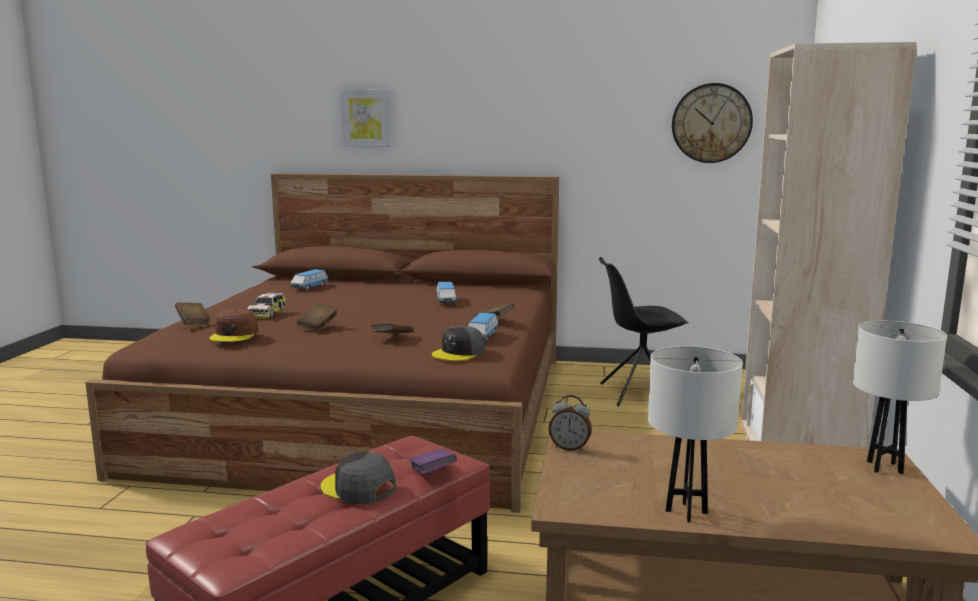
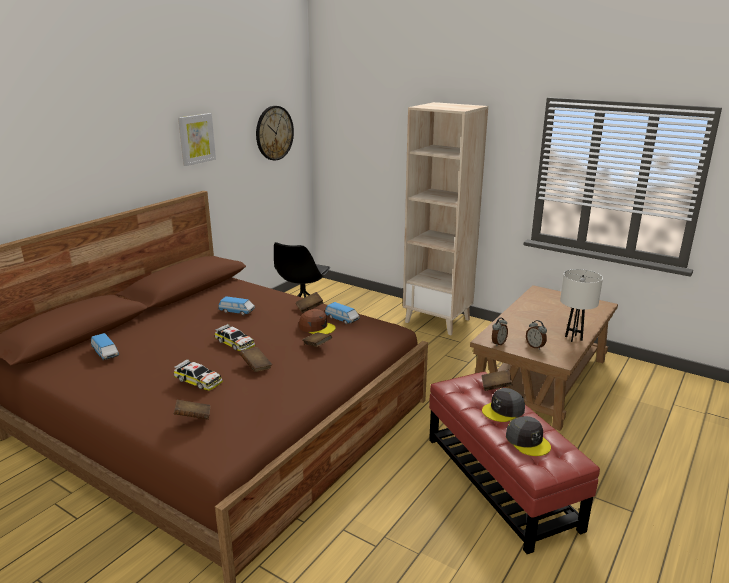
camera: 65 degrees left, 10 degrees up
brown cap [209,309,259,342] -> brown cap moved to [299,309,336,334]
picture [341,90,390,147] -> picture moved to [178,113,216,166]
purple book [409,449,457,474] -> brown book [481,369,513,391]
grey cap [432,326,485,361] -> grey cap moved to [506,416,551,456]
white table lamp [853,321,947,474] -> none
none -> toy car [215,324,255,352]
none -> alarm clock [526,320,547,350]

